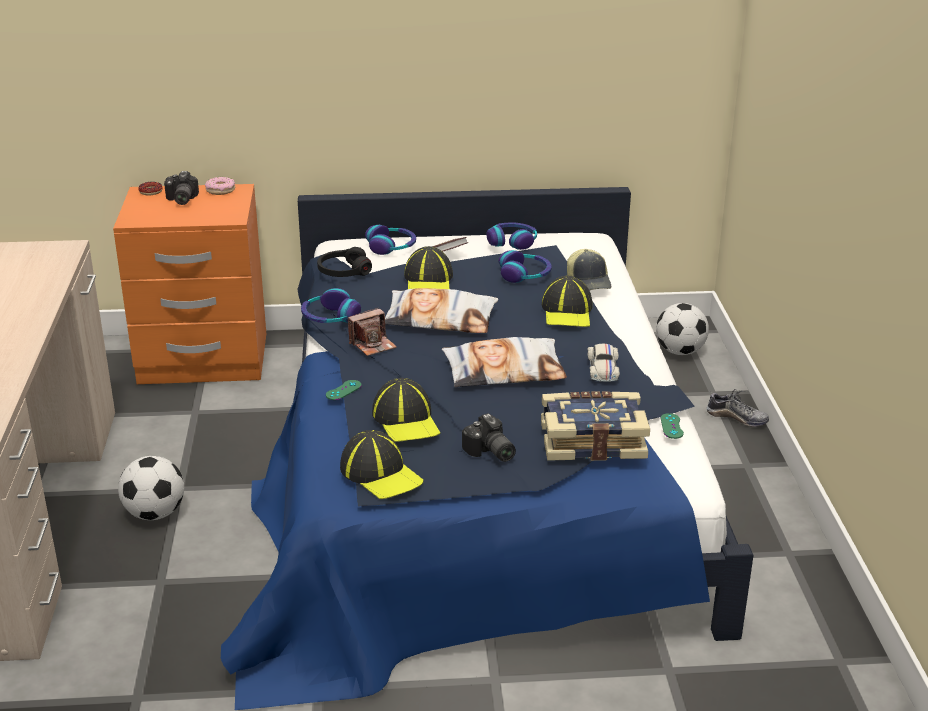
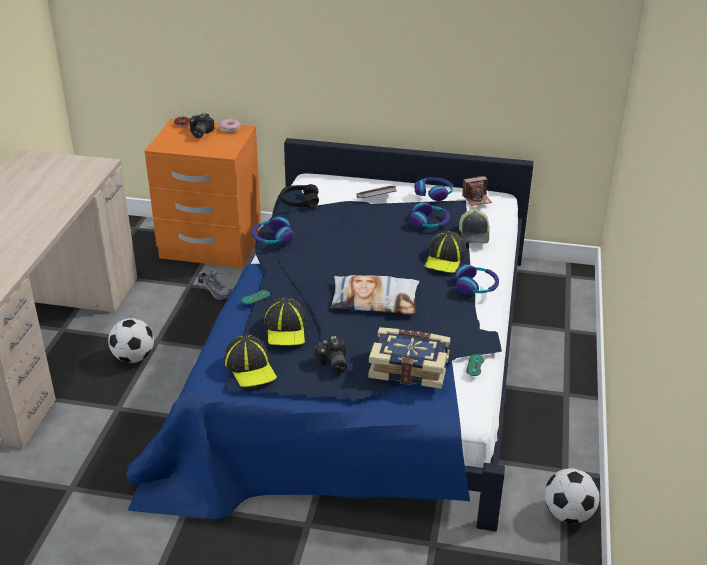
camera: 15 degrees right, 5 degrees up
camera [348,308,397,356] -> camera moved to [462,176,492,206]
headphones [365,225,416,255] -> headphones moved to [455,264,499,295]
pillow [385,288,498,333] -> none
cap [404,246,453,289] -> none
white toy car [587,343,620,382] -> none
football [656,303,709,355] -> football moved to [544,468,600,523]
shoe [707,389,769,427] -> shoe moved to [198,272,231,300]

